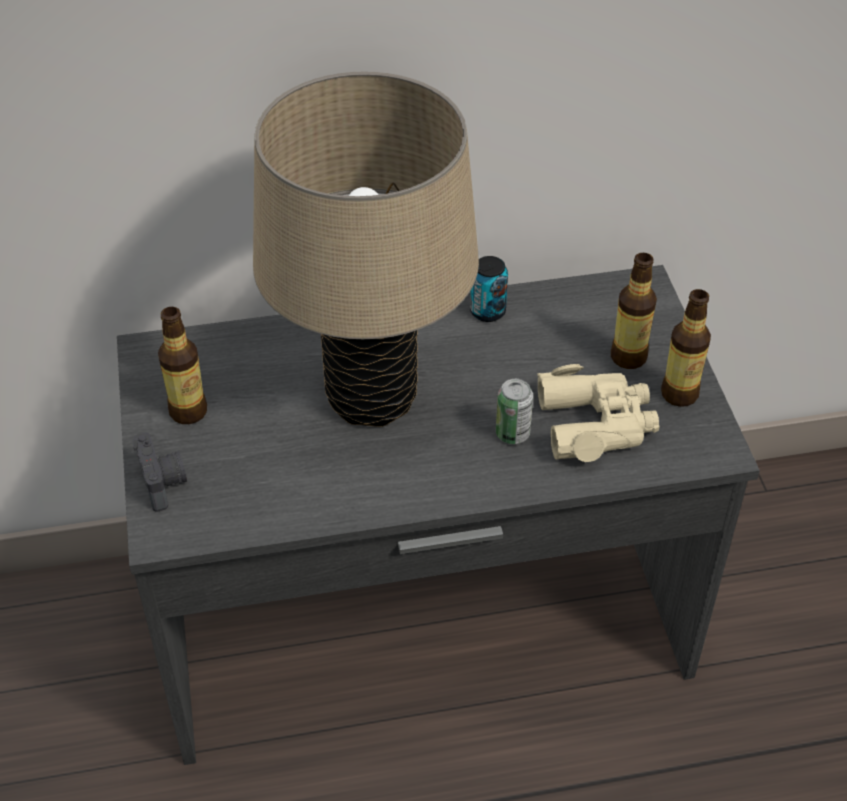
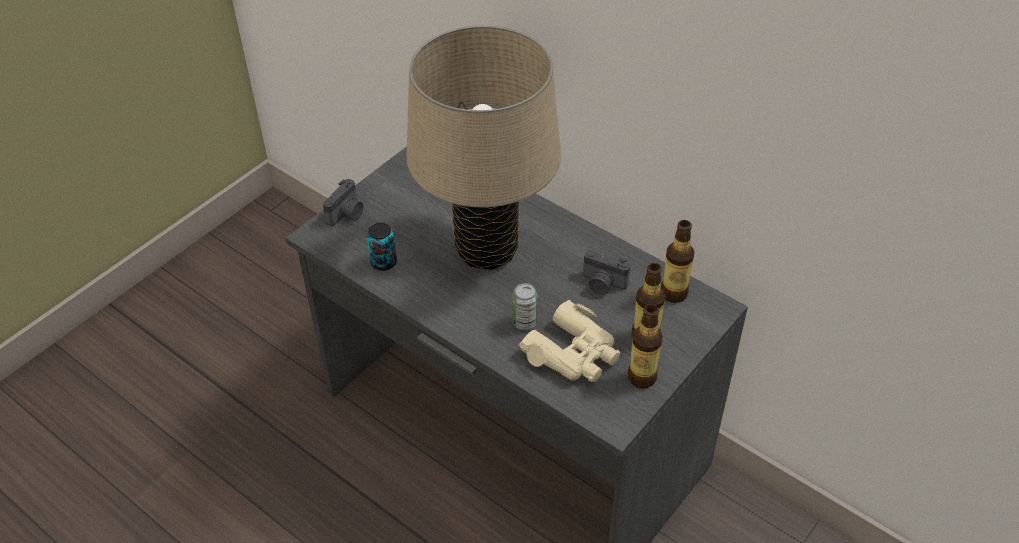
camera: 50 degrees right, 0 degrees up
bottle [158,307,207,424] -> bottle moved to [661,220,694,303]
can [470,256,508,322] -> can moved to [367,223,397,271]
none -> camera [583,250,630,295]

